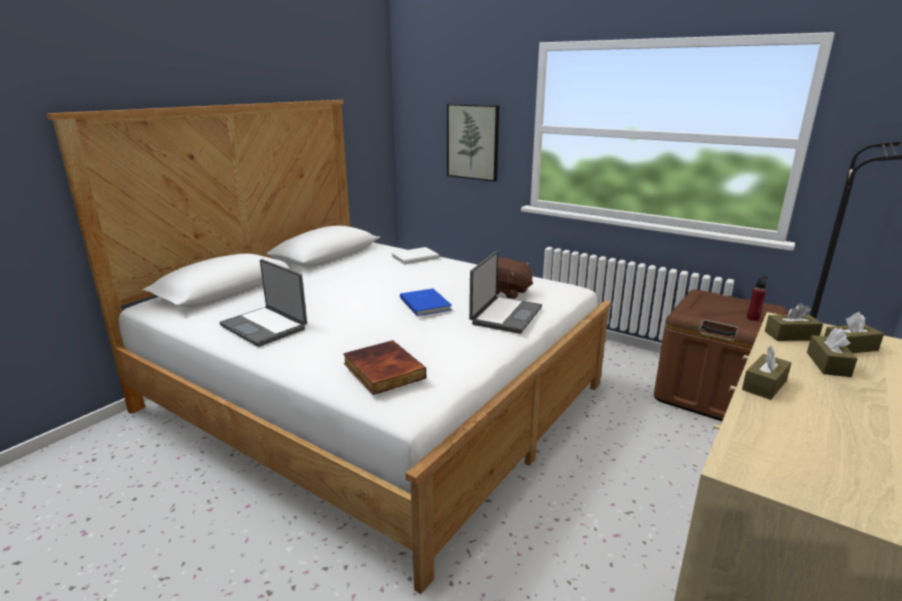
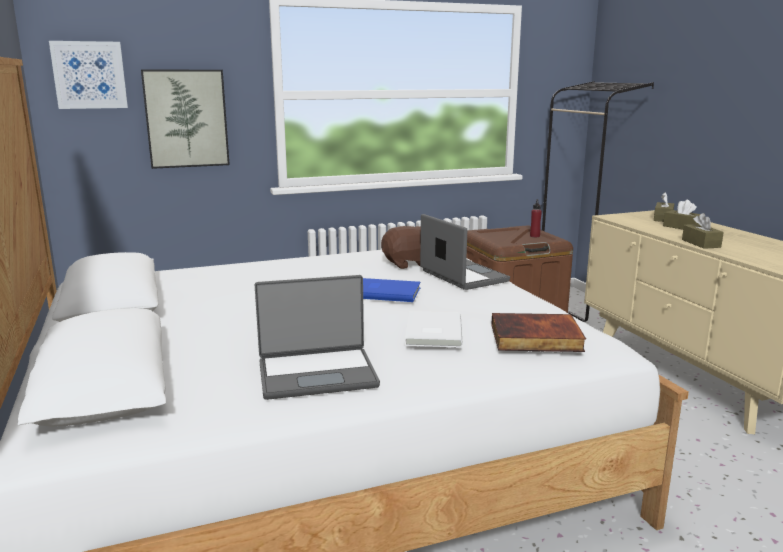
camera: 55 degrees left, 5 degrees down
white book [391,247,439,264] -> white book moved to [405,311,463,348]
brown tissue box [765,303,823,341] -> none
none -> picture [49,41,128,109]

